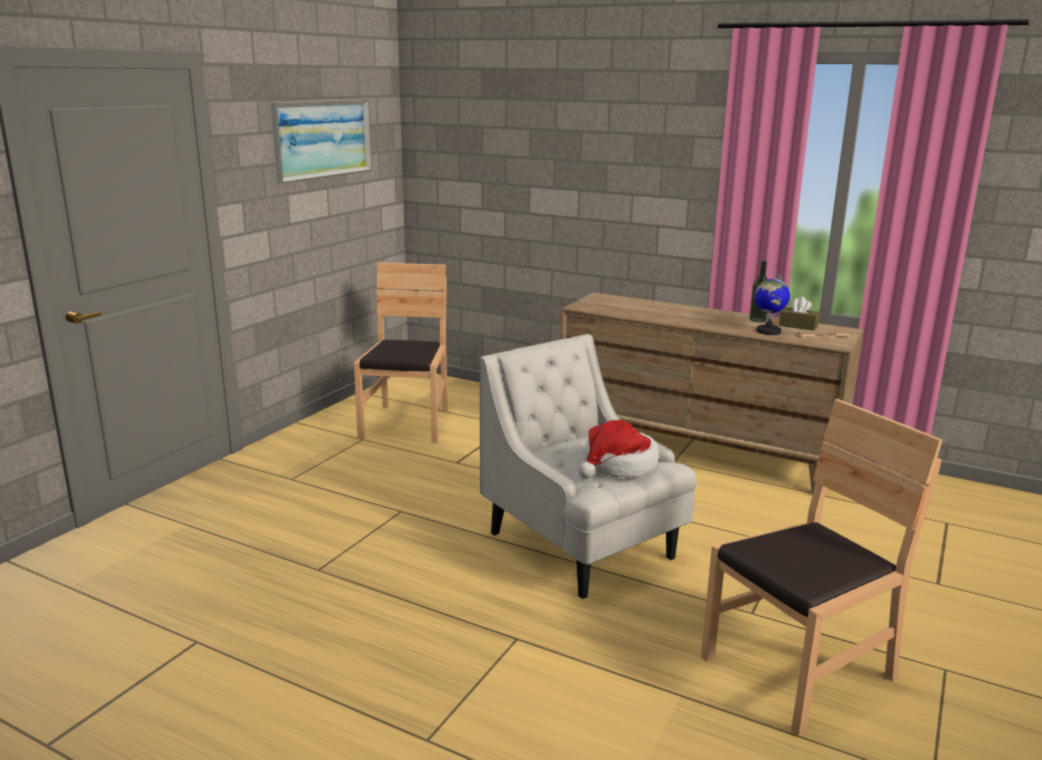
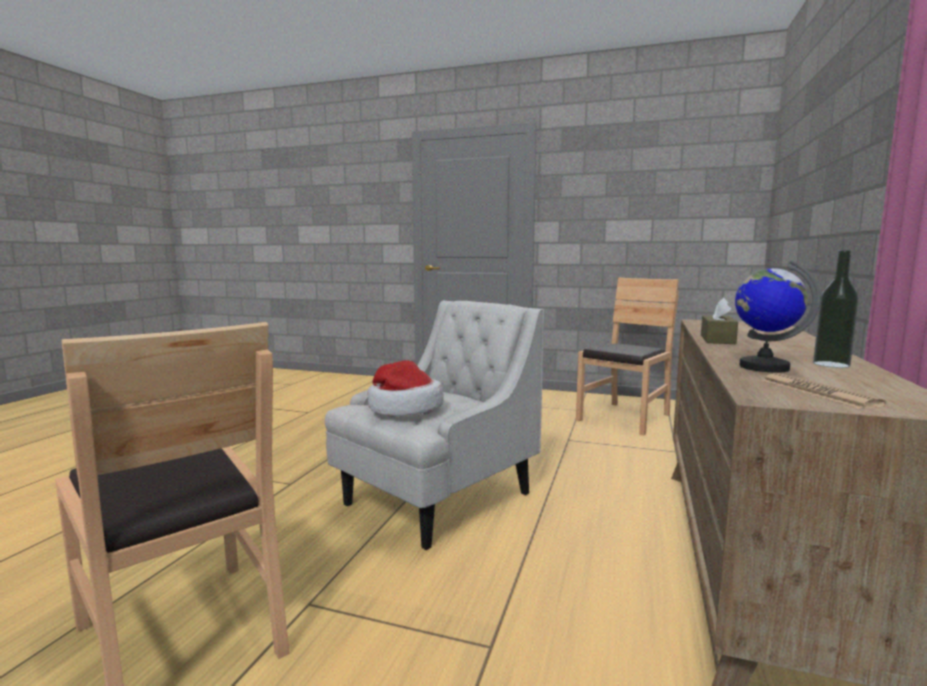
camera: 80 degrees right, 10 degrees down
picture [271,100,372,184] -> none
brown chair [354,262,448,443] -> brown chair turned 45 degrees counterclockwise [576,278,679,435]
brown tissue box [779,297,820,331] -> brown tissue box moved to [701,298,738,344]

